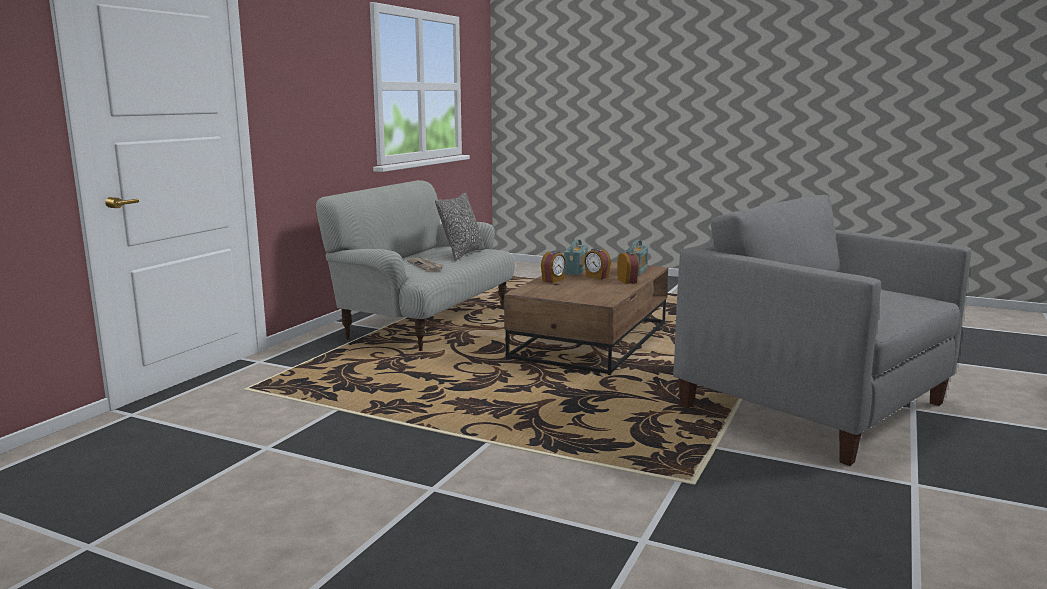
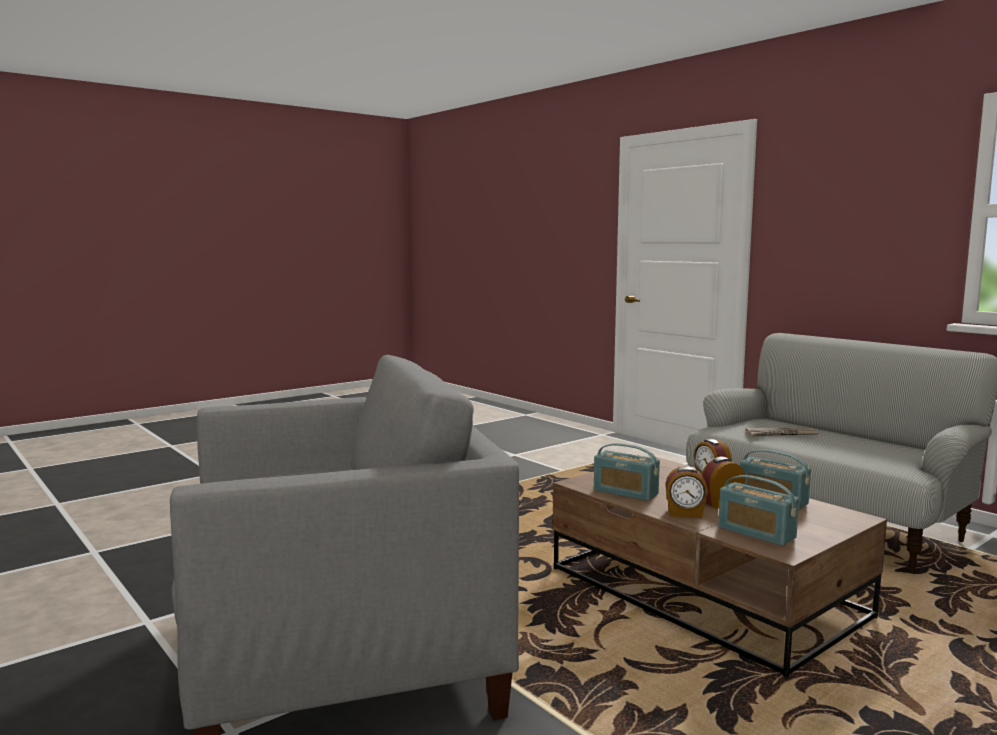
camera: 115 degrees right, 5 degrees down
pillow [435,193,485,261] -> none
none -> radio [594,443,660,501]

